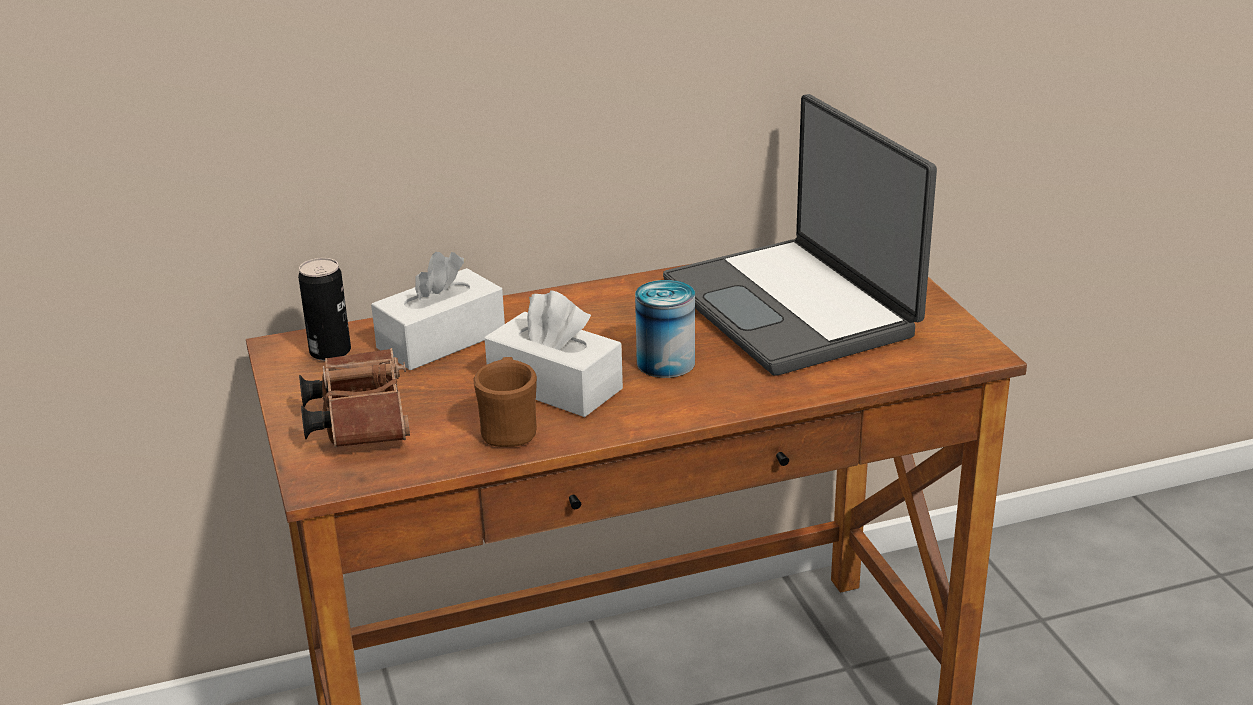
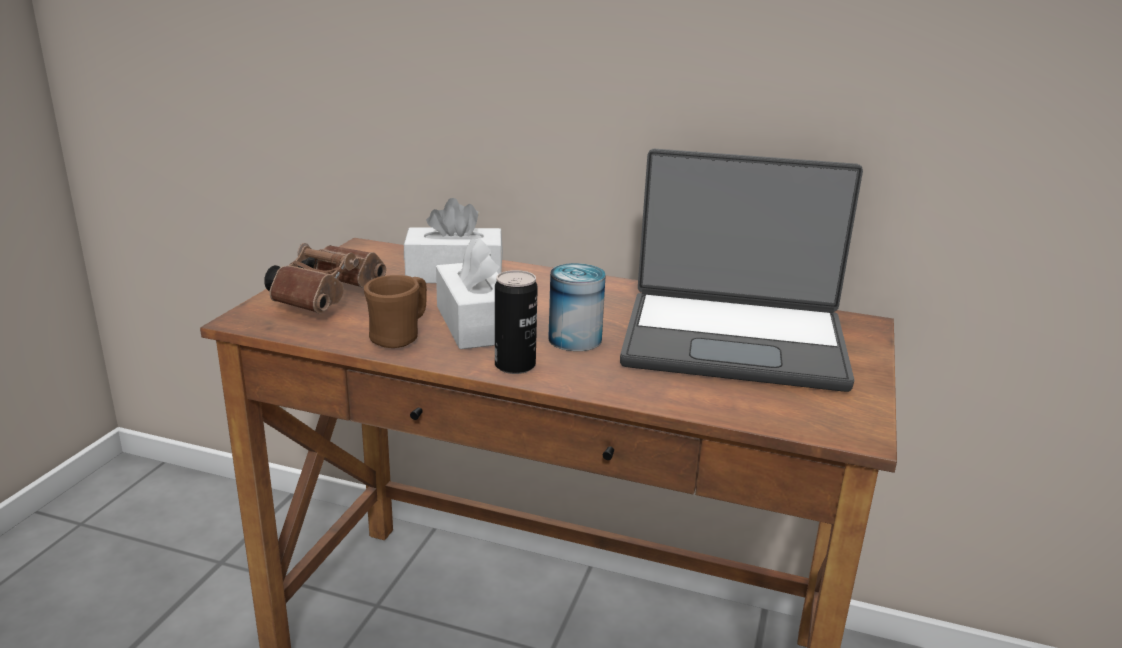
camera: 35 degrees right, 5 degrees down
can [298,258,351,361] -> can moved to [495,270,538,374]
laptop [663,94,937,376] -> laptop turned 90 degrees counterclockwise [620,149,863,392]

